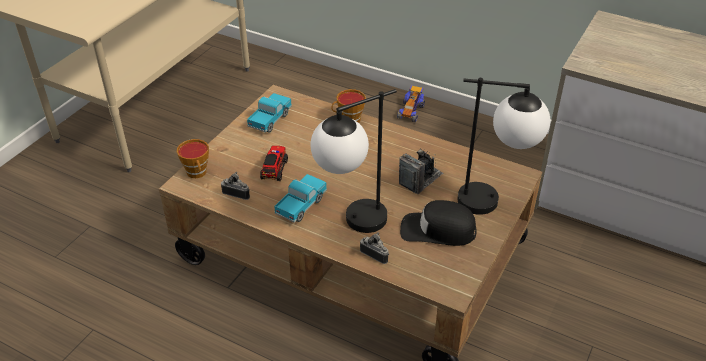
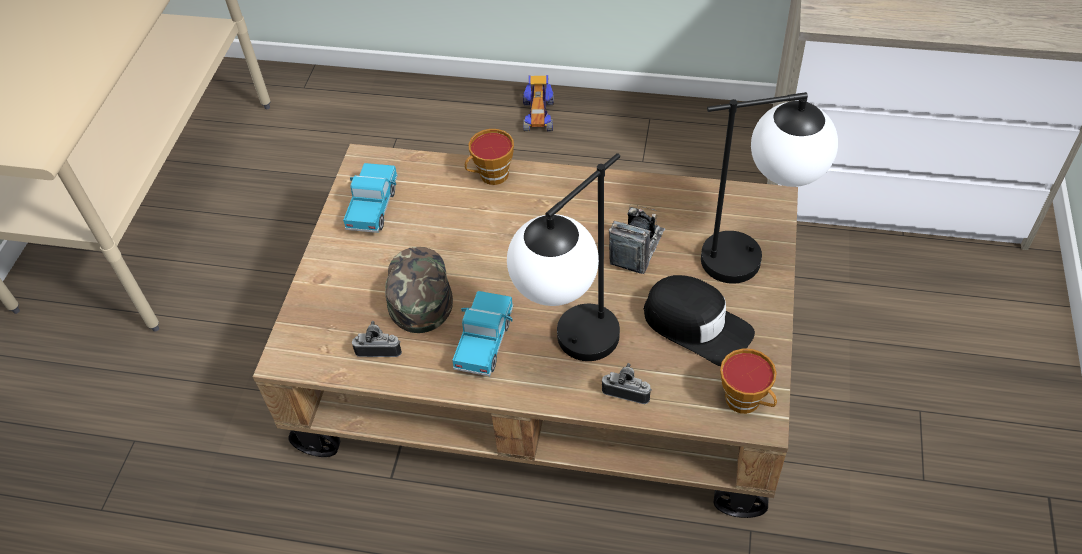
camera: 15 degrees left, 10 degrees up
cup [177,139,209,178] -> cup moved to [720,348,777,414]
toy truck [260,146,288,181] -> green cap [385,247,453,333]
black cap [400,200,476,246] -> black cap turned 135 degrees counterclockwise [644,275,755,366]

